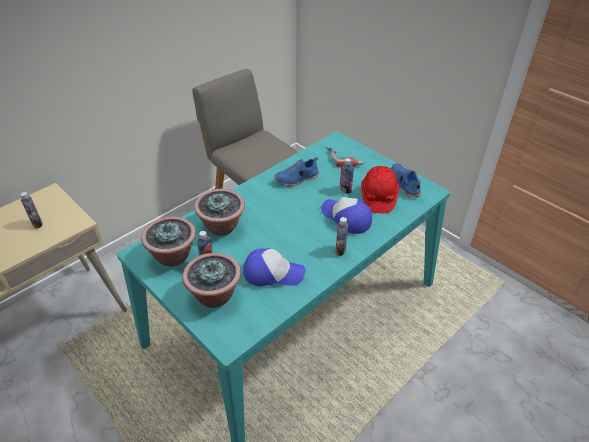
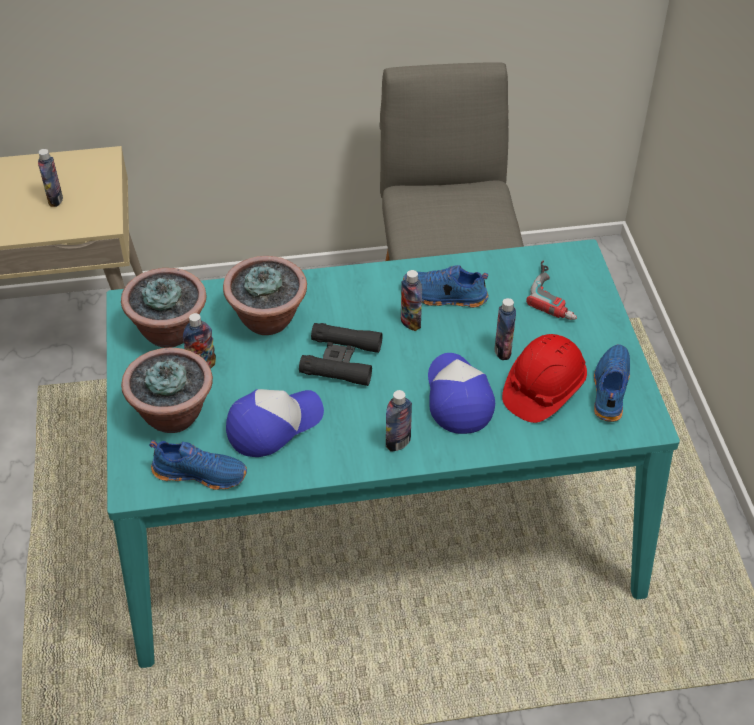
camera: 35 degrees right, 5 degrees up
cap [243,248,305,286] -> cap turned 75 degrees counterclockwise [226,389,324,457]
none -> blue shoe [149,440,247,490]
none -> black binoculars [299,323,382,386]
none -> bottle [401,270,422,331]

